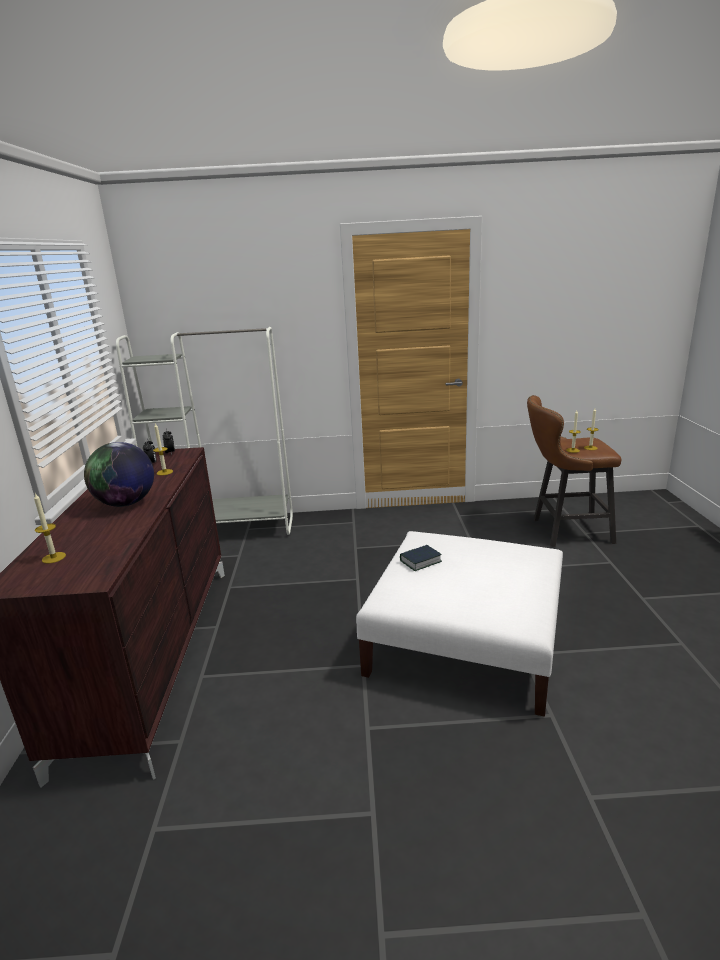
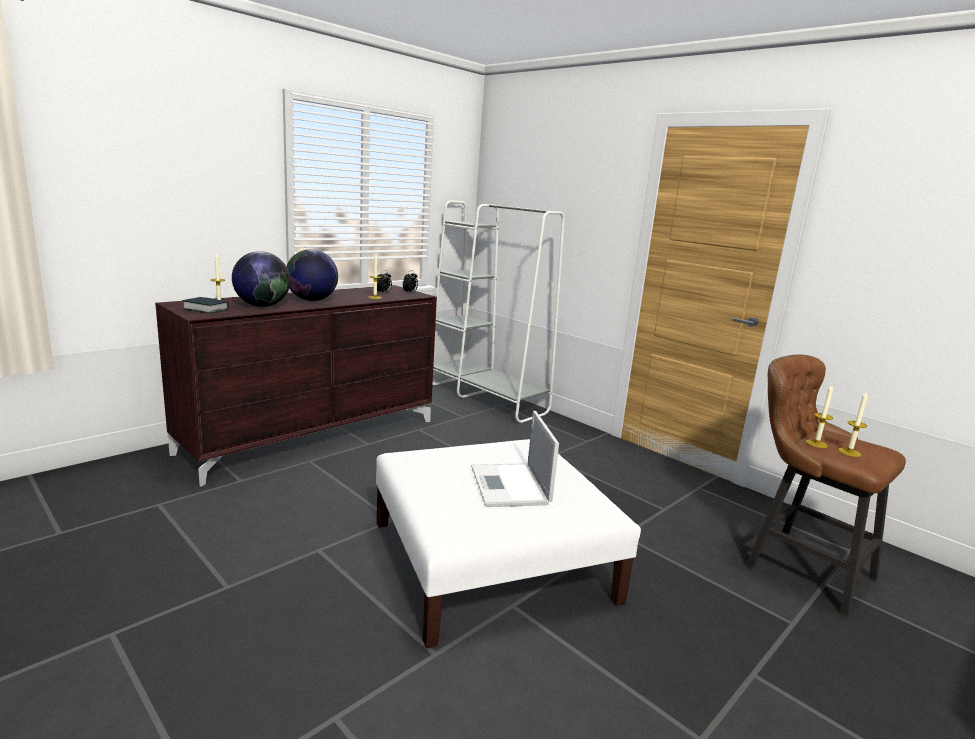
camera: 45 degrees right, 5 degrees down
book [400,545,442,571] -> book moved to [182,297,229,314]
none -> globe [232,251,290,307]
none -> laptop [471,411,559,507]

